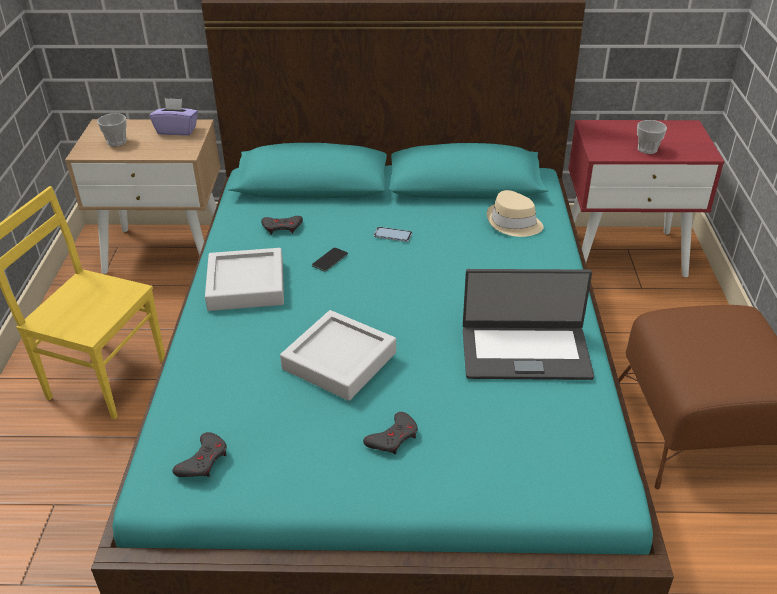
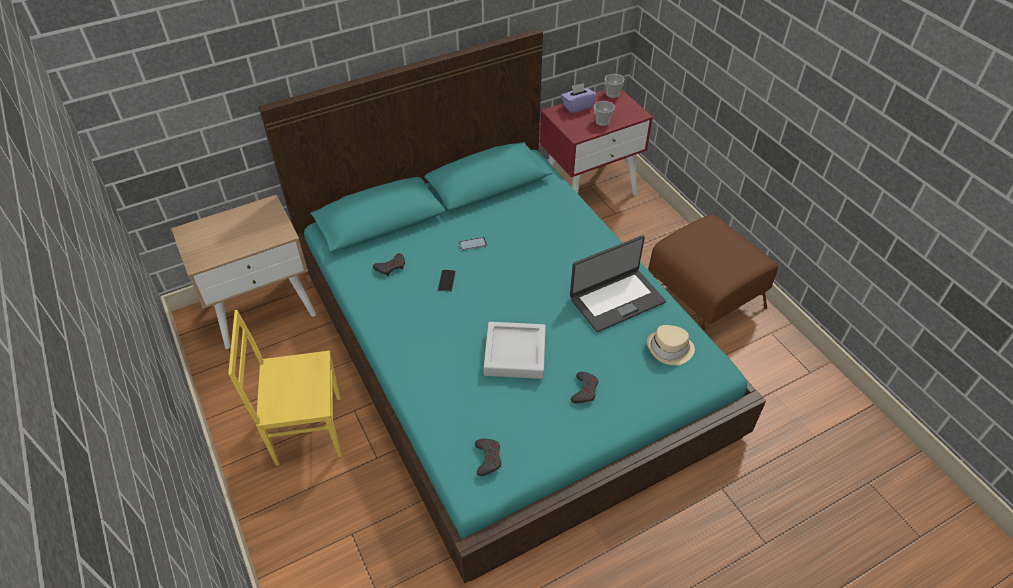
camera: 30 degrees left, 10 degrees up
cup [97,113,127,146] -> cup moved to [605,74,624,98]
purple tissue box [149,98,198,136] -> purple tissue box moved to [561,83,597,113]
grey tray [205,248,284,311] -> none
beige hat [487,190,543,237] -> beige hat moved to [647,325,695,365]

